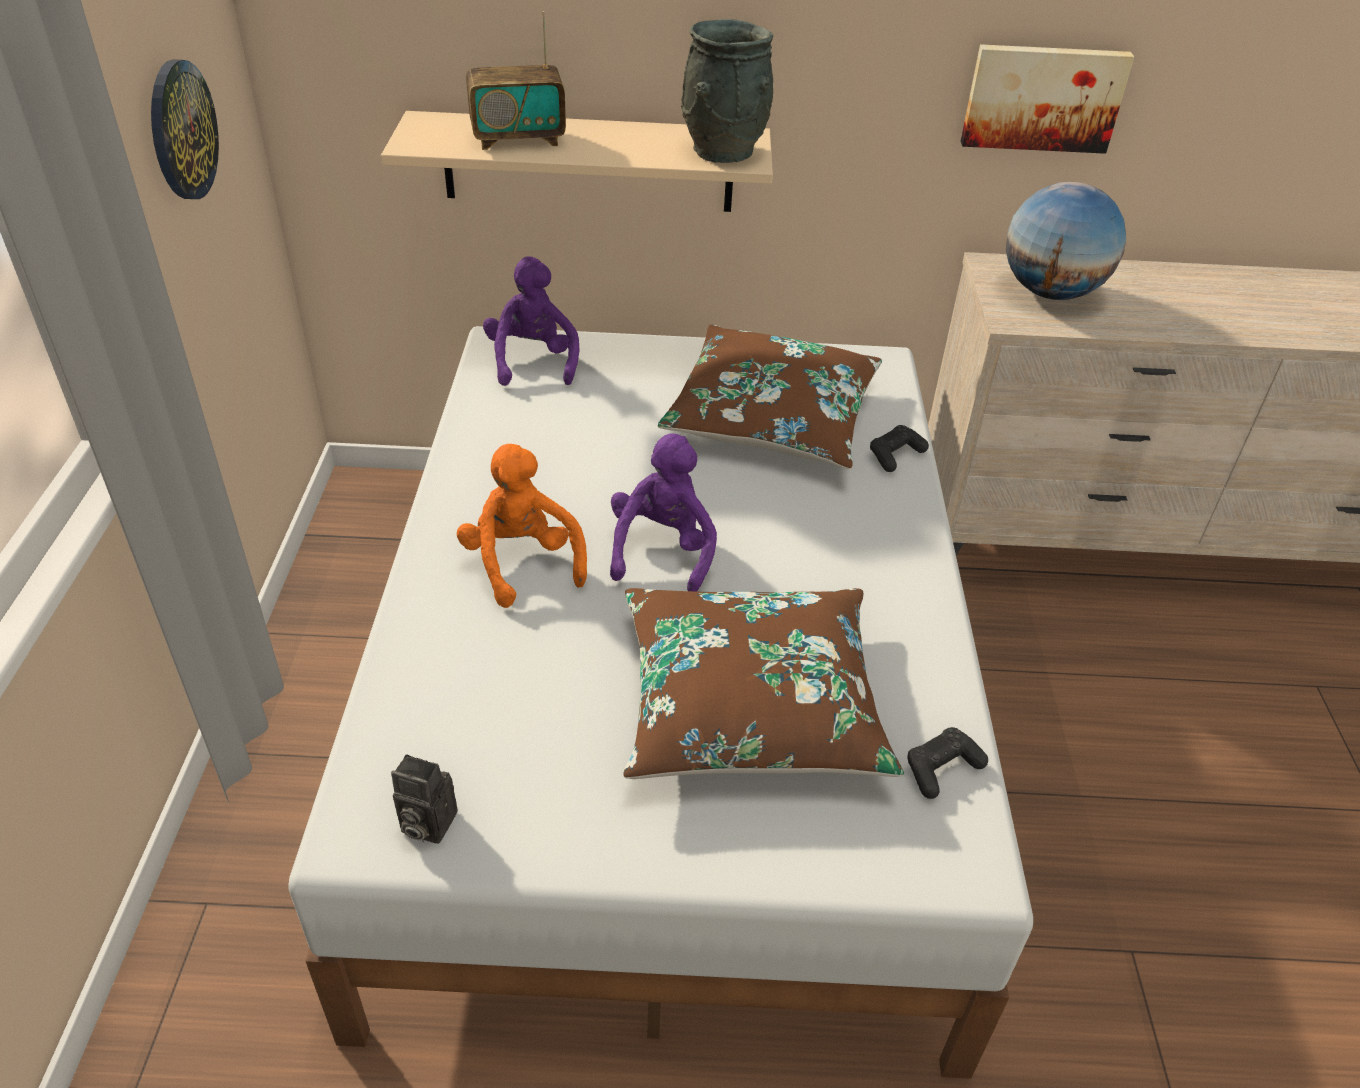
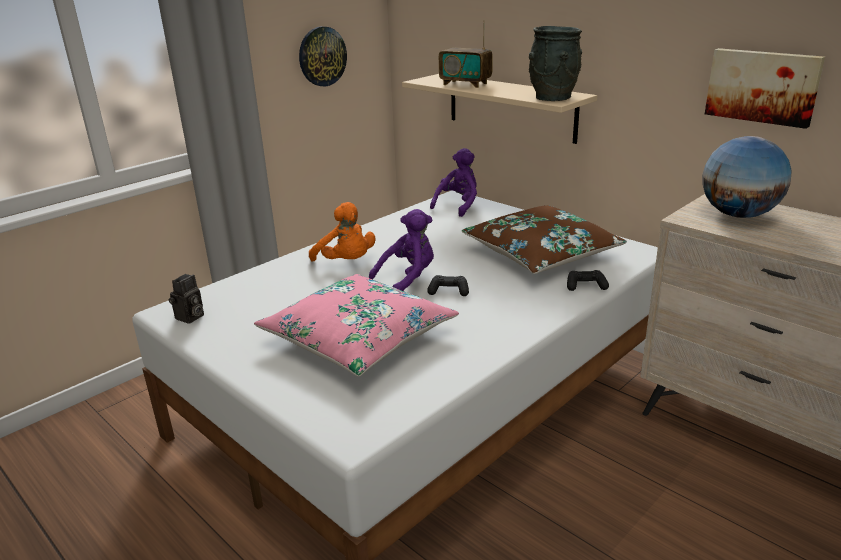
camera: 45 degrees right, 15 degrees down
camera [391,754,457,844] -> camera turned 120 degrees counterclockwise [169,274,204,324]
orange plush toy [457,444,587,608] -> orange plush toy turned 120 degrees clockwise [309,202,375,261]
brown pillow [623,588,904,779] -> pink pillow [254,274,459,377]
black game controller [907,727,988,799] -> black game controller moved to [427,275,469,296]

